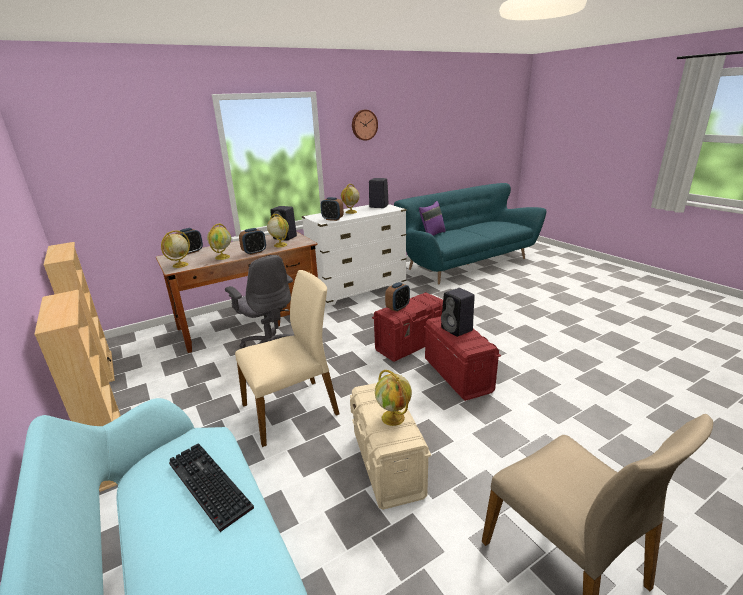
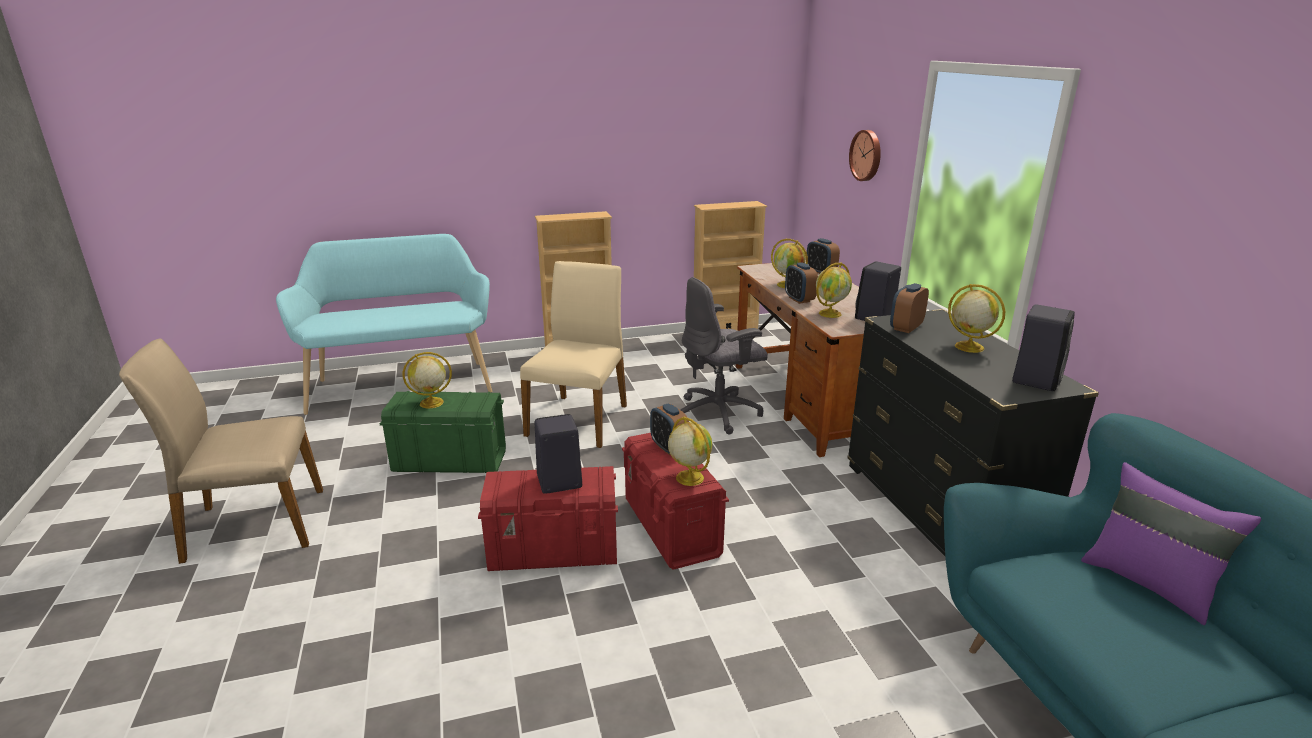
camera: 105 degrees right, 0 degrees up
globe [161,230,190,268] -> globe moved to [668,417,712,486]
keyboard [169,443,254,532] -> none
beige chair [235,270,339,447] -> beige chair turned 150 degrees counterclockwise [520,261,627,448]
white dresser [302,204,407,306] -> black dresser [847,309,1099,556]
beige storage box [350,383,431,510] -> green storage box [380,391,506,473]
wall clock [352,110,378,141] -> wall clock moved to [849,130,881,181]

